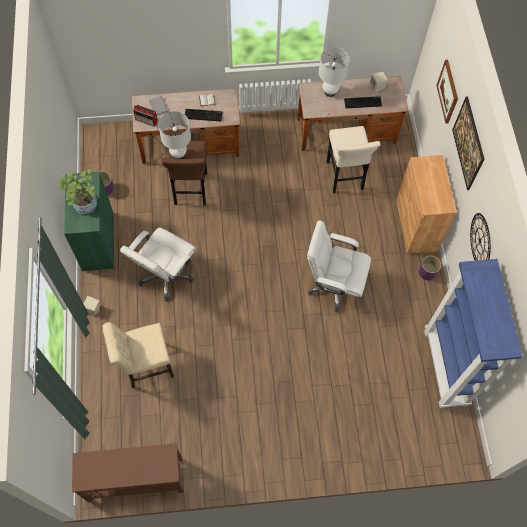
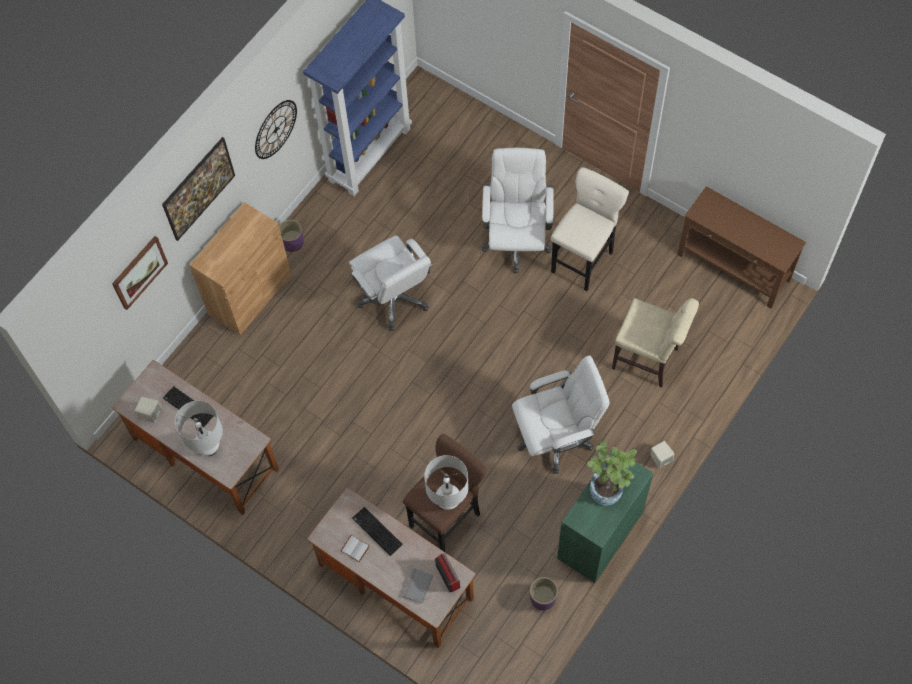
camera: 135 degrees left, 0 degrees up
beige stool [326,126,380,193] -> beige stool moved to [551,167,629,291]
none -> white office chair [482,148,553,273]

